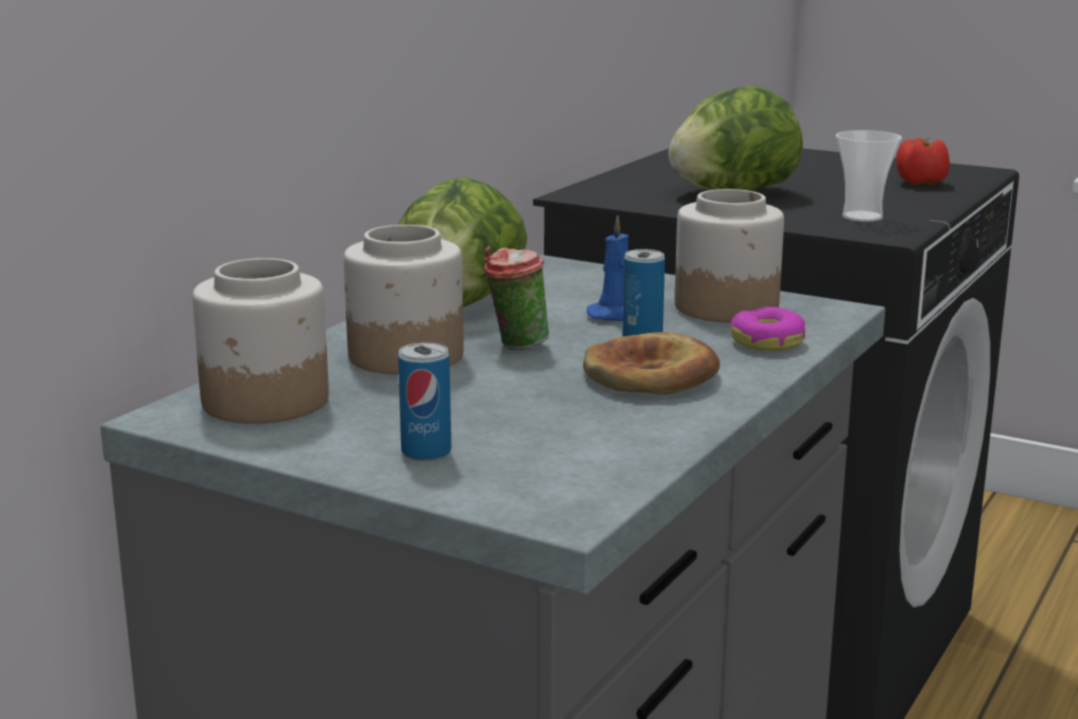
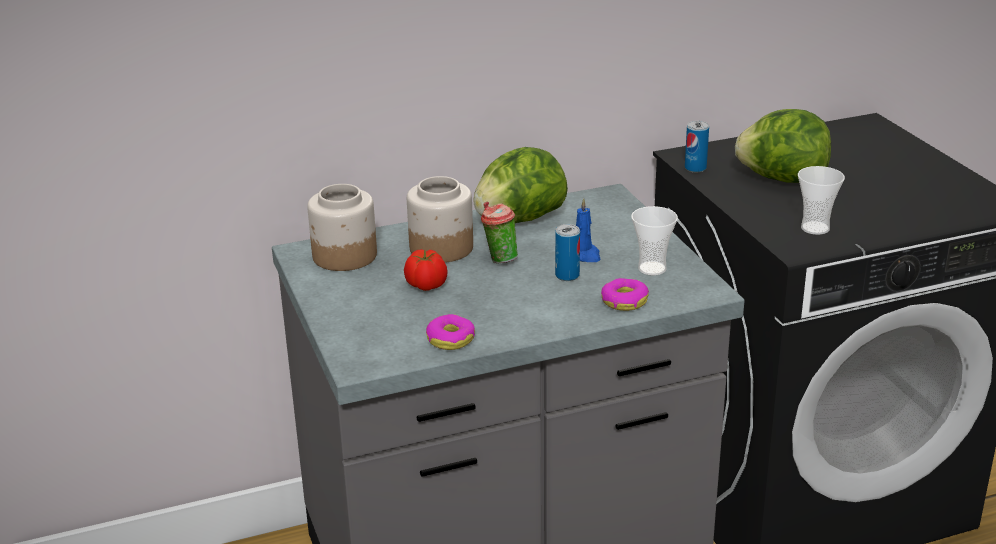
camera: 40 degrees right, 10 degrees up
can [398,342,451,461] -> can moved to [685,121,709,172]
bread [583,332,720,395] -> none
jar [675,189,784,322] -> cup [631,206,678,275]
tomato [896,138,950,185] -> tomato moved to [404,249,448,291]
none -> donut [426,314,475,350]

